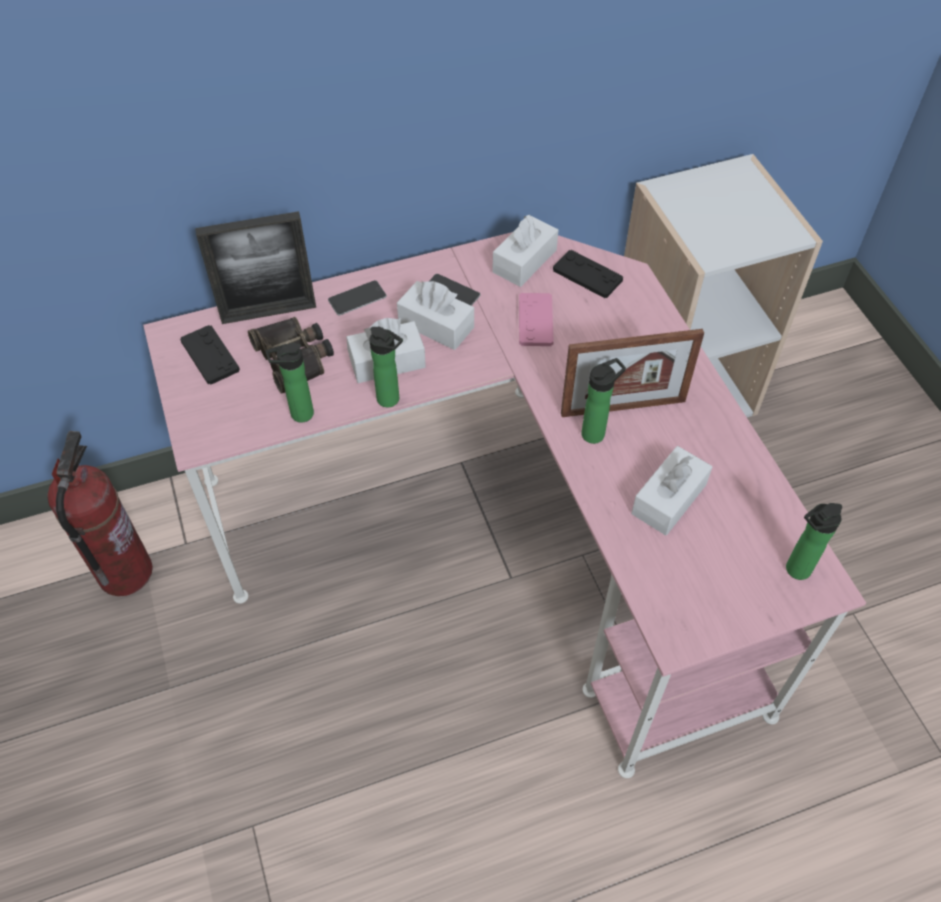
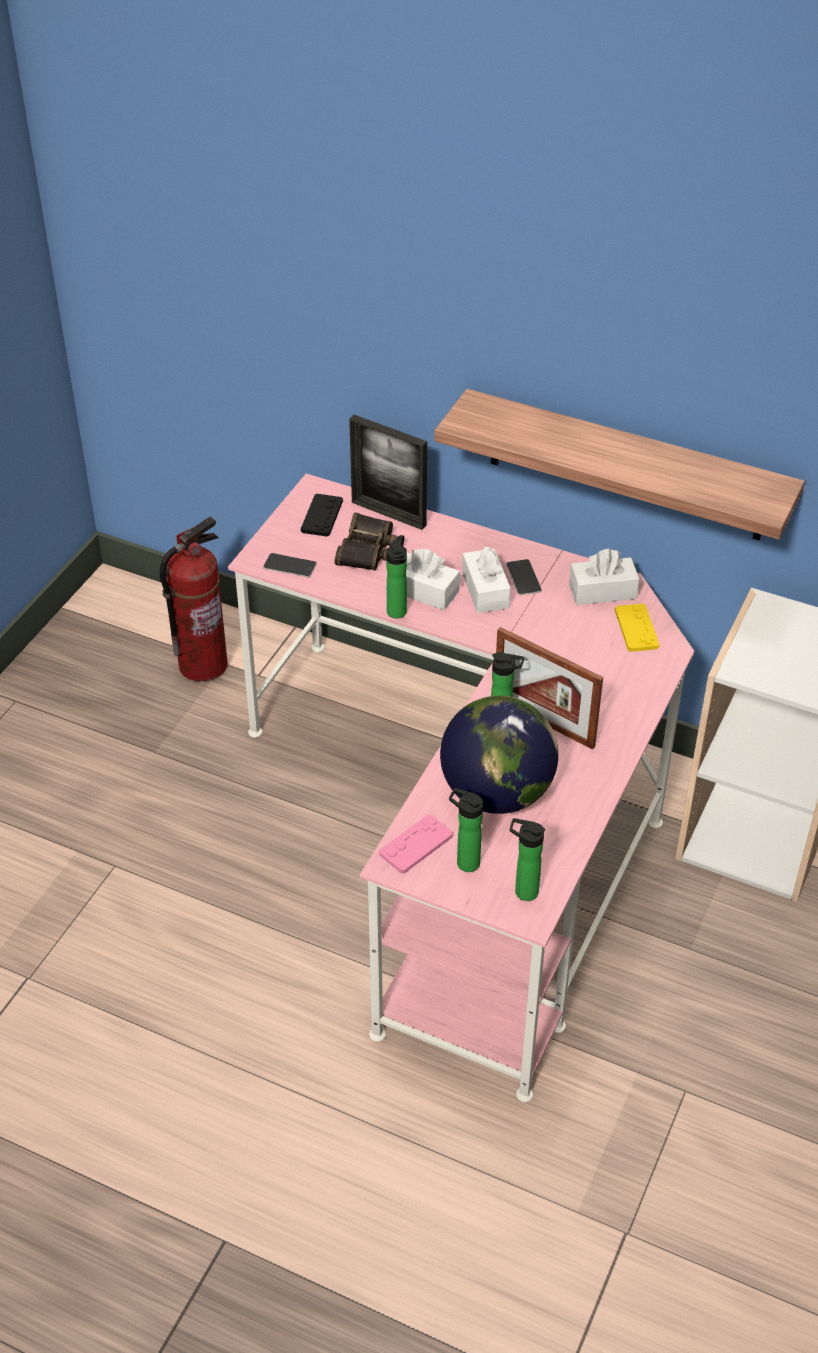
camera: 45 degrees right, 10 degrees down
bottle [265,343,314,423] -> bottle moved to [449,788,483,872]
phone [328,280,387,316] -> phone moved to [263,553,317,577]
pink game controller [519,293,554,346] -> pink game controller moved to [379,814,453,874]
black game controller [553,250,623,298] -> yellow game controller [615,603,659,652]
white tissue box [631,446,712,536] -> globe [440,696,558,814]
none -> shelf [434,389,805,540]

